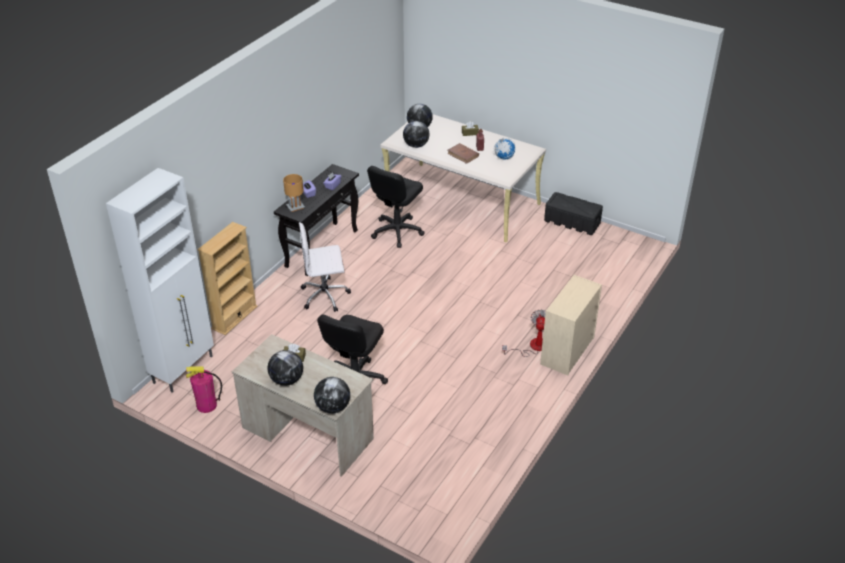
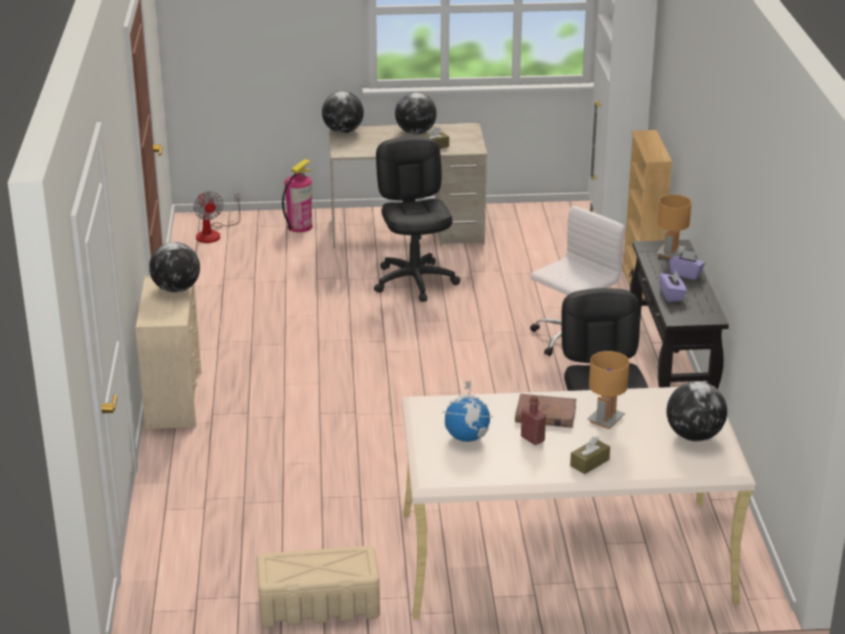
camera: 145 degrees right, 10 degrees down
fire extinguisher [186,366,222,413] -> fire extinguisher moved to [282,159,313,232]
globe [403,121,430,148] -> globe moved to [149,242,200,293]
fan [502,310,546,357] -> fan moved to [193,191,240,243]
black storage box [544,192,603,235] -> beige storage box [257,546,380,627]
none -> brown table lamp [587,351,629,429]

